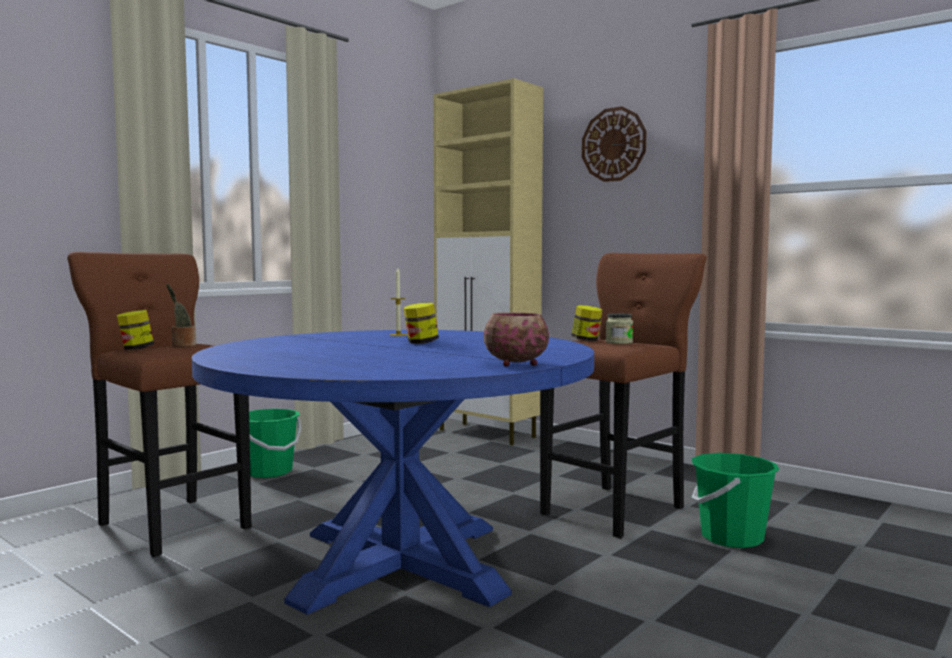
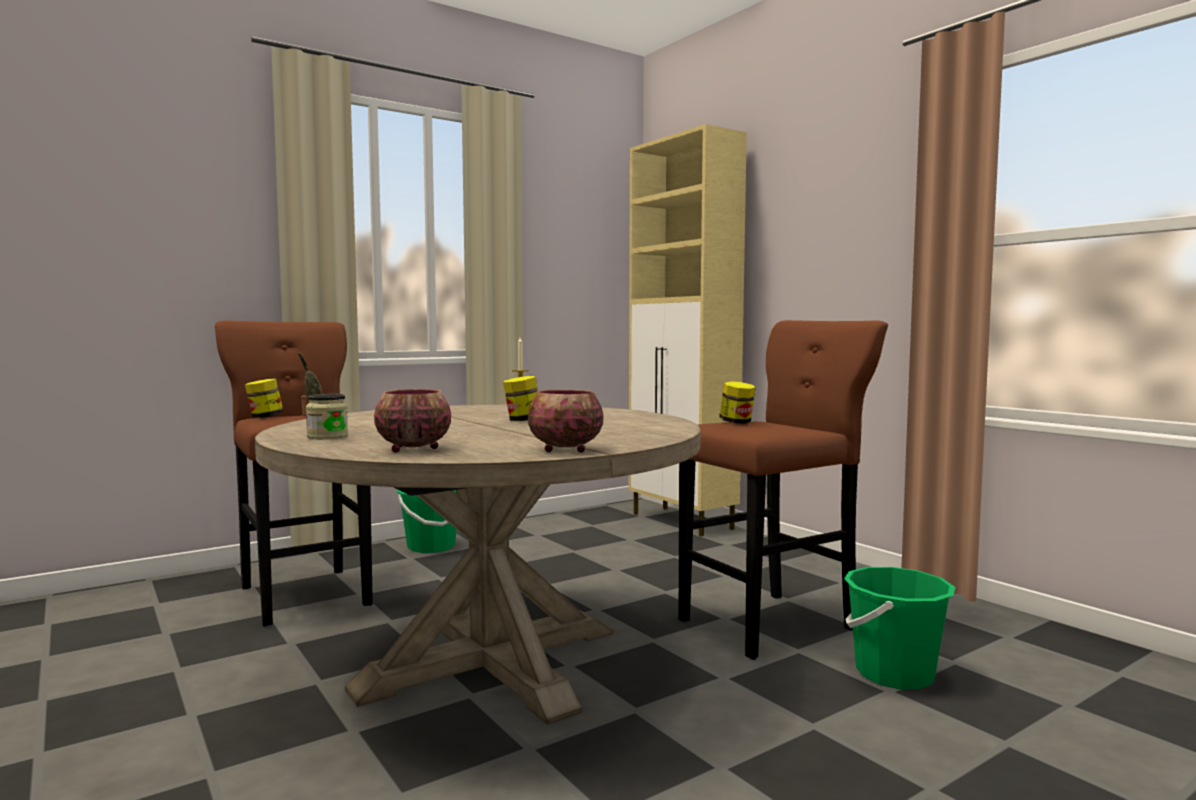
camera: 15 degrees right, 0 degrees up
blue dining table [192,330,594,615] -> beige dining table [255,404,701,725]
wall clock [582,106,646,182] -> none
jar [605,313,633,344] -> jar moved to [306,394,348,439]
none -> bowl [374,389,451,452]

